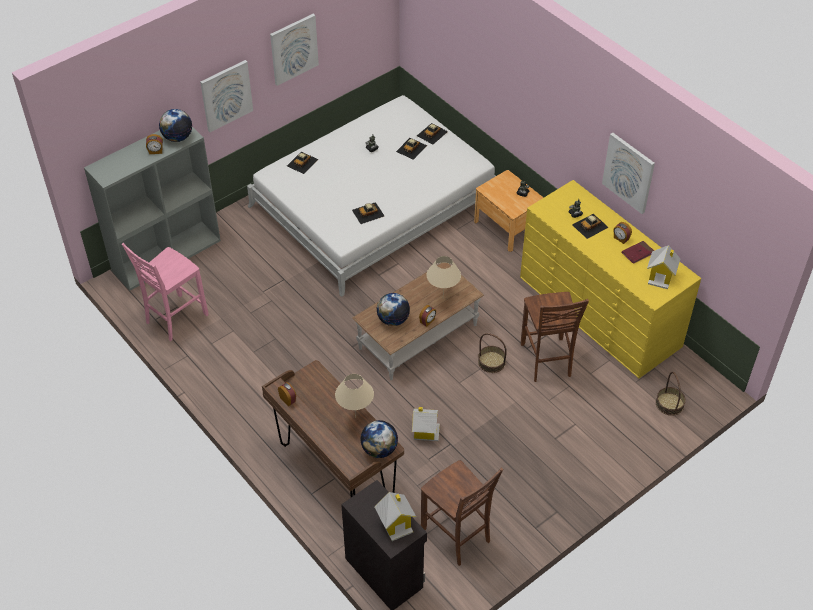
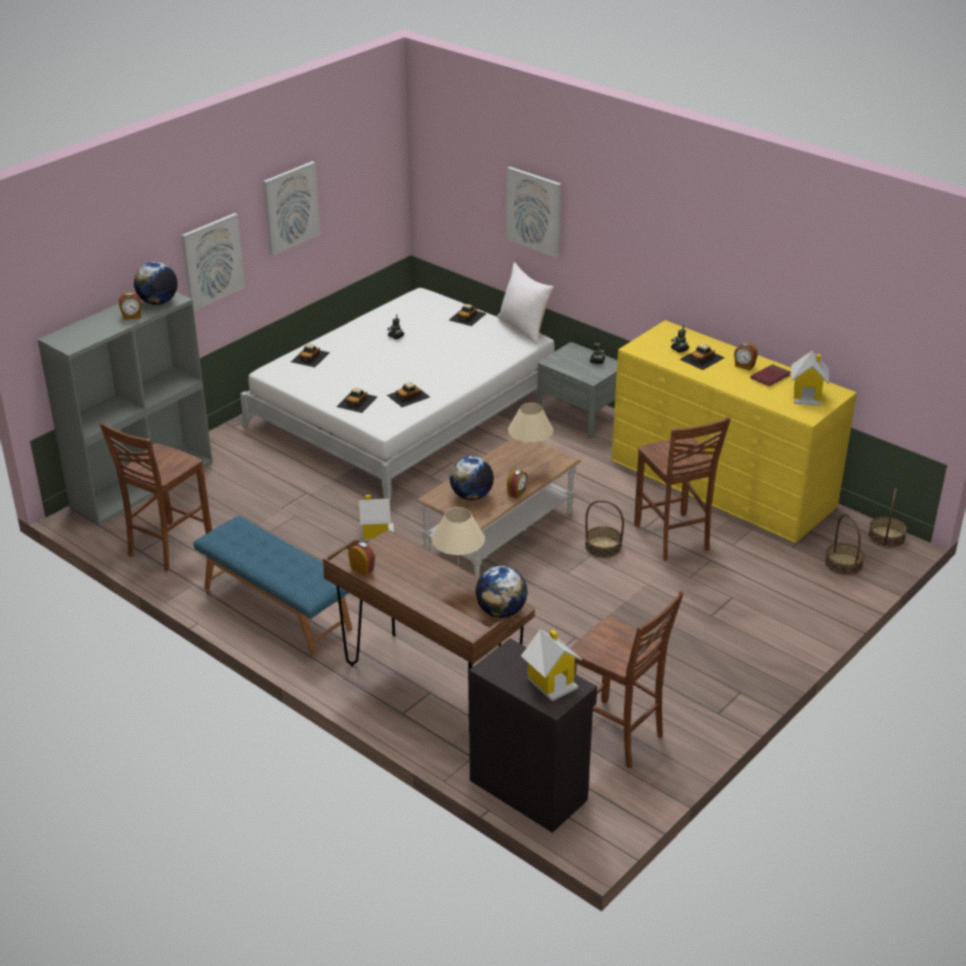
camera: 10 degrees left, 15 degrees down
pink chair [122,243,209,341] -> brown chair [99,422,212,571]
toy car [396,138,427,160] -> toy car moved to [337,388,377,413]
toy house [412,407,440,441] -> toy house moved to [359,495,394,541]
brown nightstand [474,170,544,252] -> grey nightstand [537,342,617,438]
picture [602,133,655,214] -> picture moved to [507,167,561,258]
none -> blue bench [193,516,352,656]
none -> white pillow [497,262,554,344]
none -> basket [868,488,907,548]

